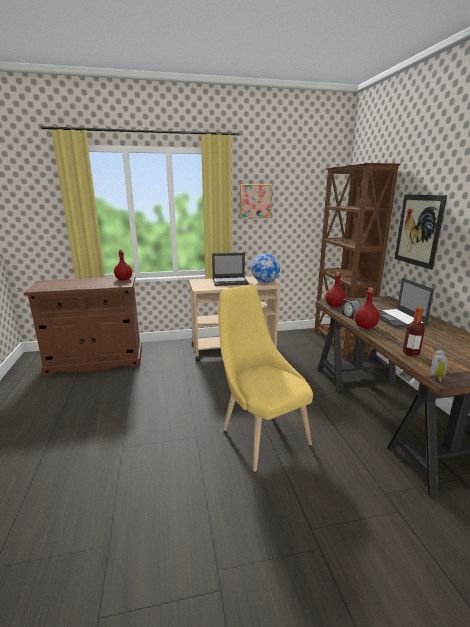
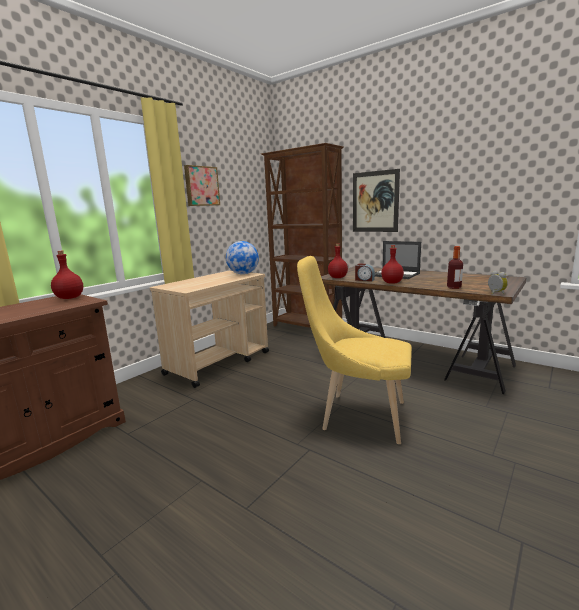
camera: 40 degrees left, 5 degrees down
laptop [212,253,249,286] -> none

